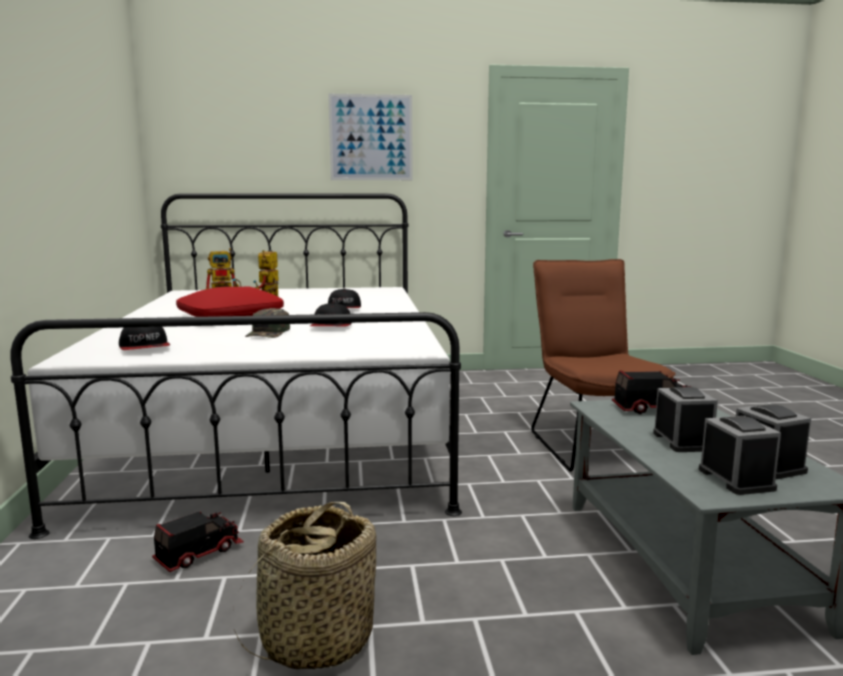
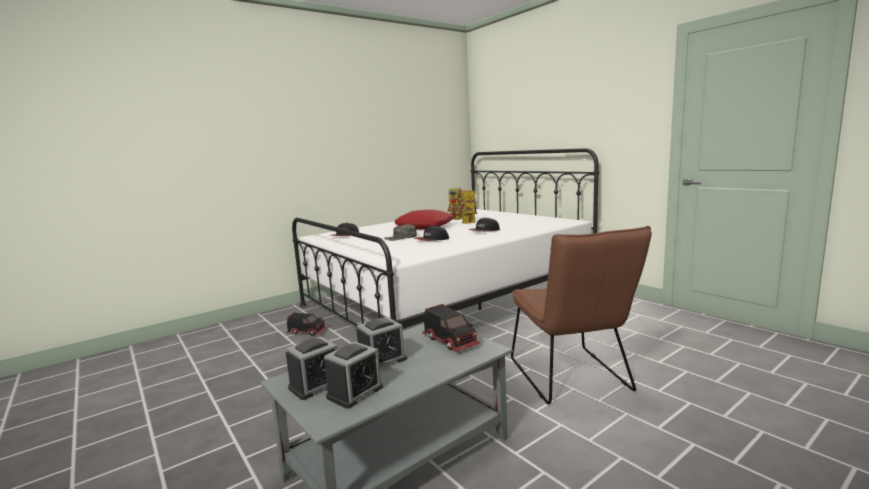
camera: 60 degrees right, 0 degrees up
basket [233,502,377,669] -> none
picture [328,94,412,180] -> none
brown chair [531,259,675,472] -> brown chair turned 120 degrees clockwise [511,226,652,405]

